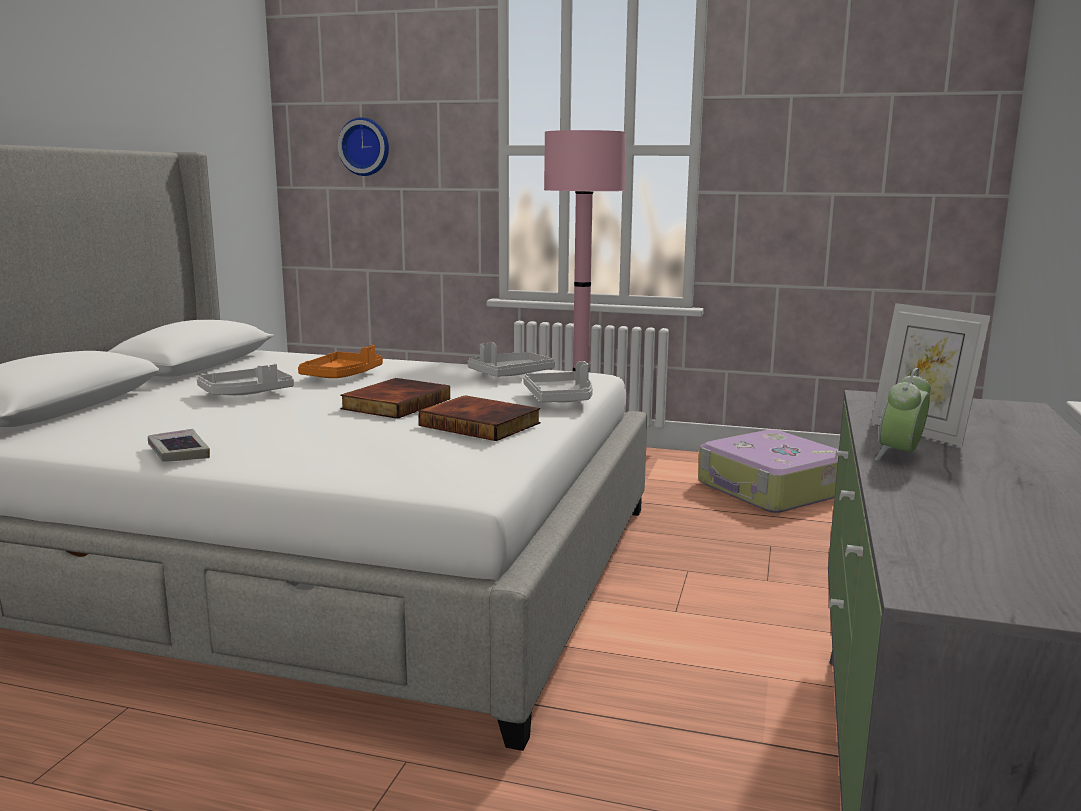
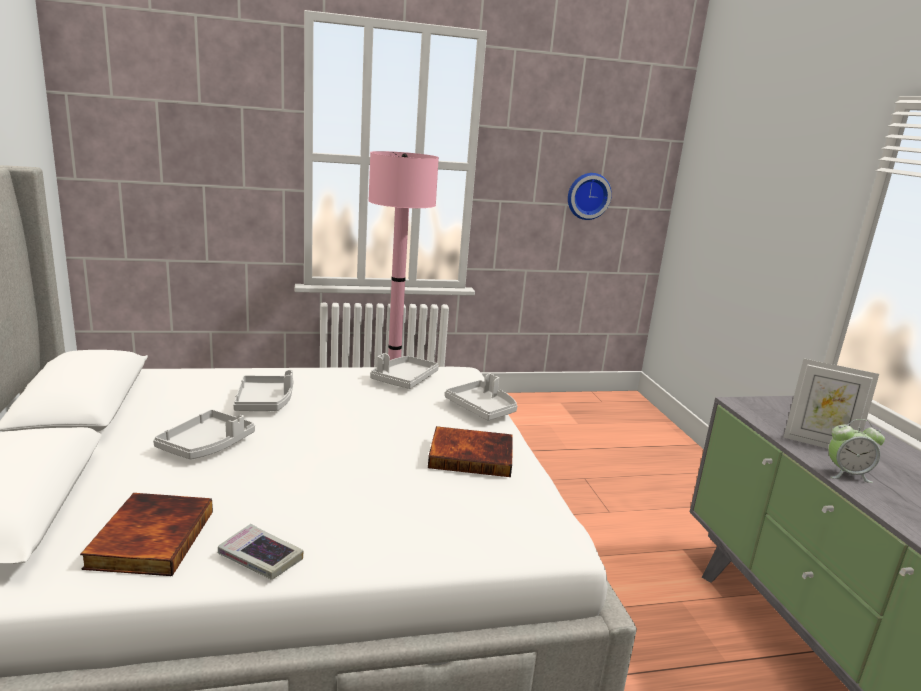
camera: 30 degrees left, 5 degrees up
orange tray [298,345,383,378] -> grey tray [233,370,294,411]
wall clock [338,117,389,176] -> wall clock moved to [568,173,612,220]
book [340,378,450,419] -> book moved to [80,493,213,576]
suitcase [698,430,839,513] -> none
alarm clock [875,368,931,461] -> alarm clock turned 90 degrees counterclockwise [828,419,885,483]

